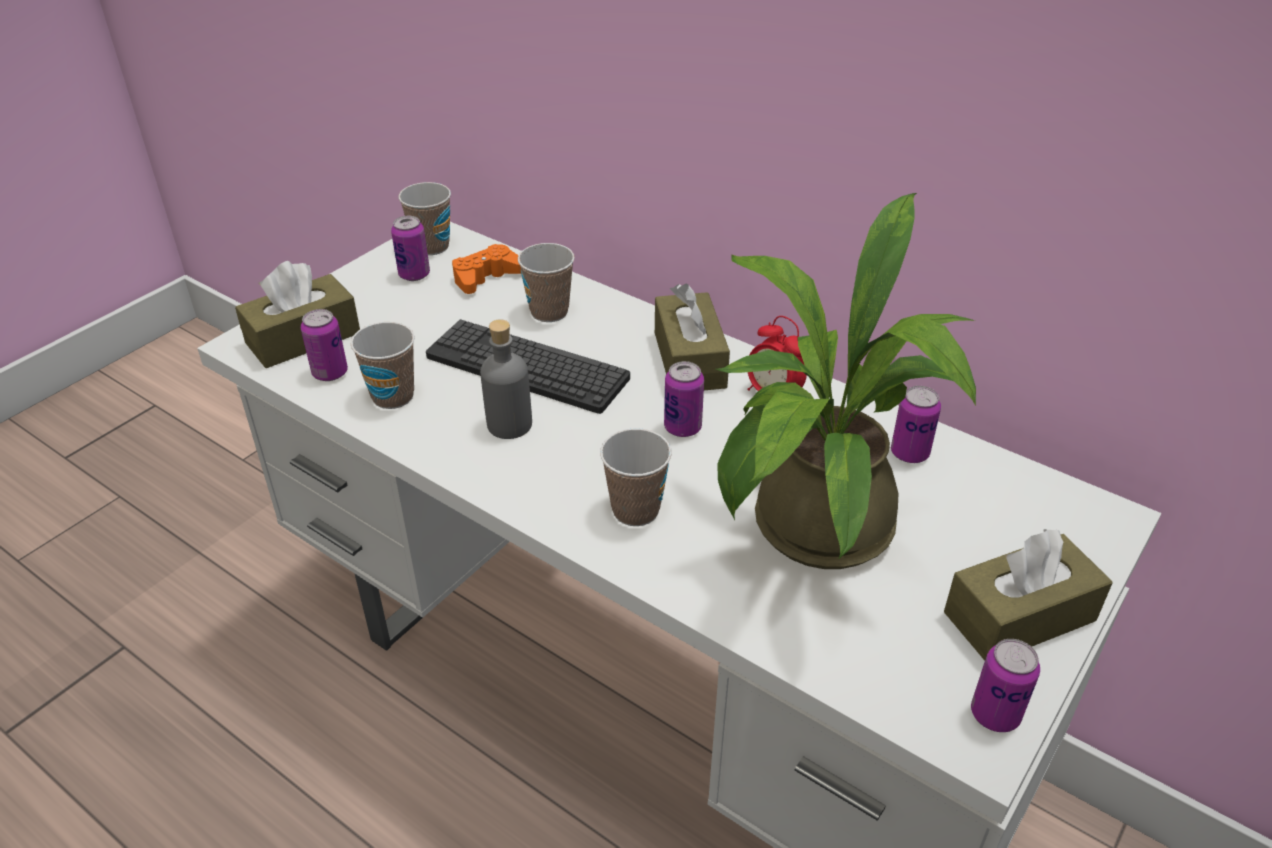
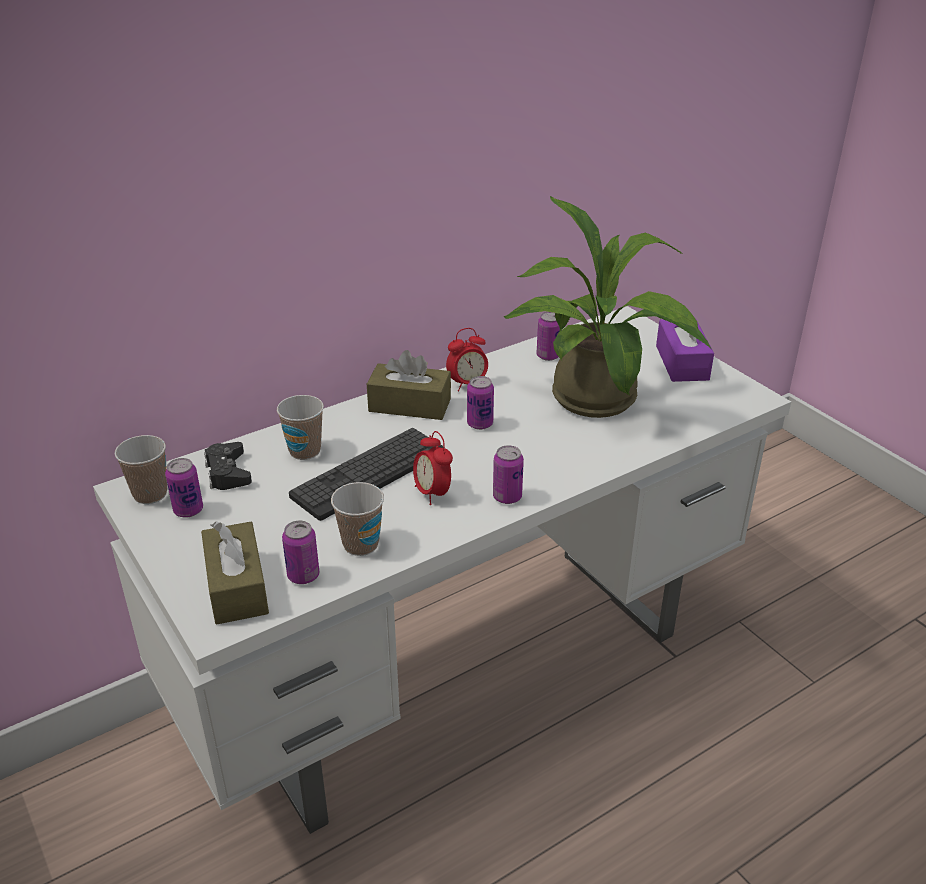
camera: 70 degrees left, 5 degrees down
orange game controller [452,244,521,294] -> black game controller [204,442,252,490]
grey bottle [480,319,532,439] -> alarm clock [413,431,453,505]
cup [600,428,672,526] -> none
brown tissue box [944,529,1113,661] -> purple tissue box [656,318,714,382]
can [971,639,1040,732] -> can moved to [493,445,524,504]

